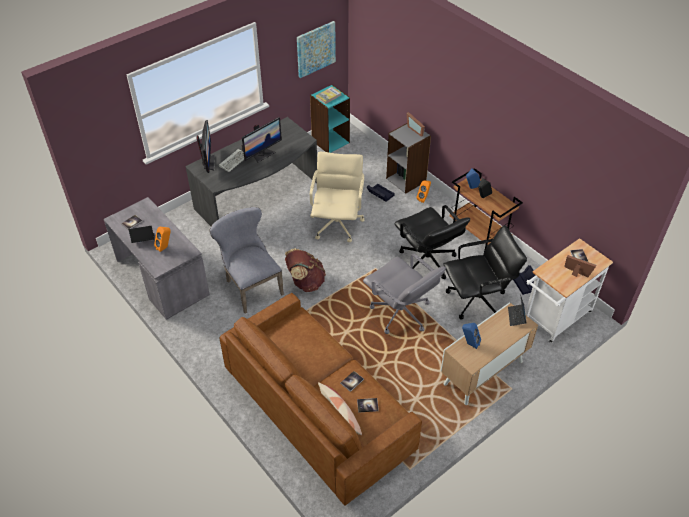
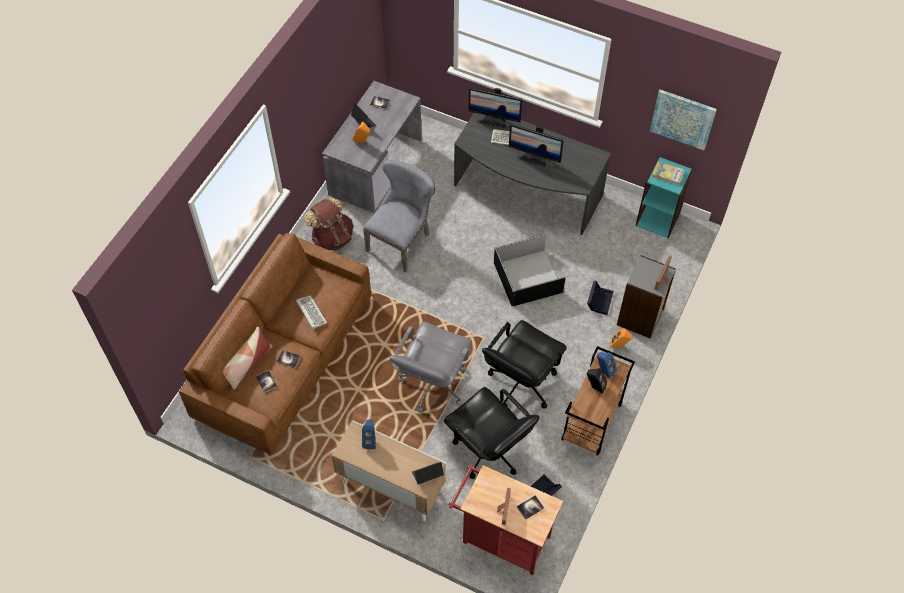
camera: 65 degrees right, 10 degrees up
monitor [196,120,215,173] -> monitor turned 45 degrees clockwise [468,88,522,128]
brown backpack [285,248,326,292] -> brown backpack moved to [304,197,353,251]
beige office chair [310,152,365,242] -> black storage box [494,234,566,306]
white cart [525,238,613,343] -> red cart [449,465,563,575]
none -> keyboard [296,295,327,329]

